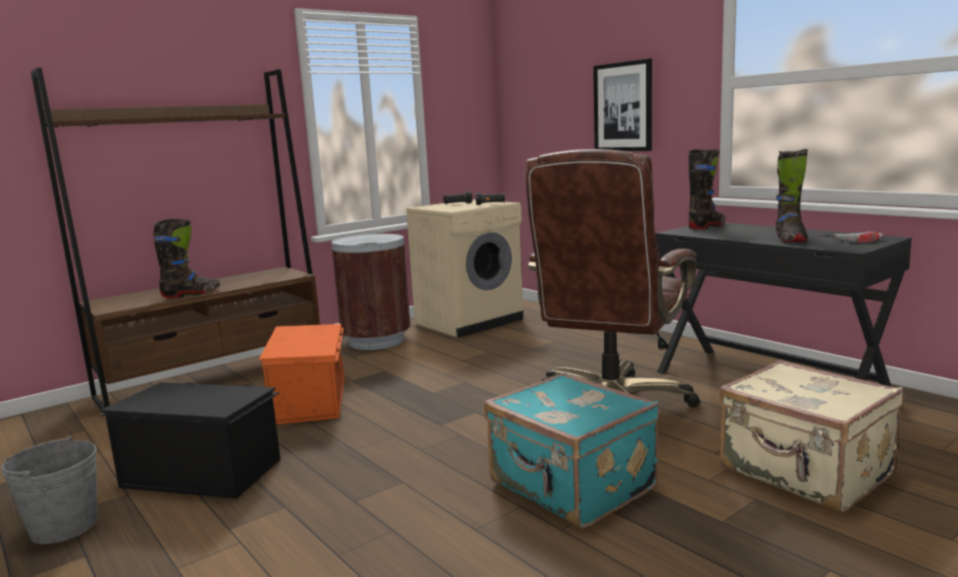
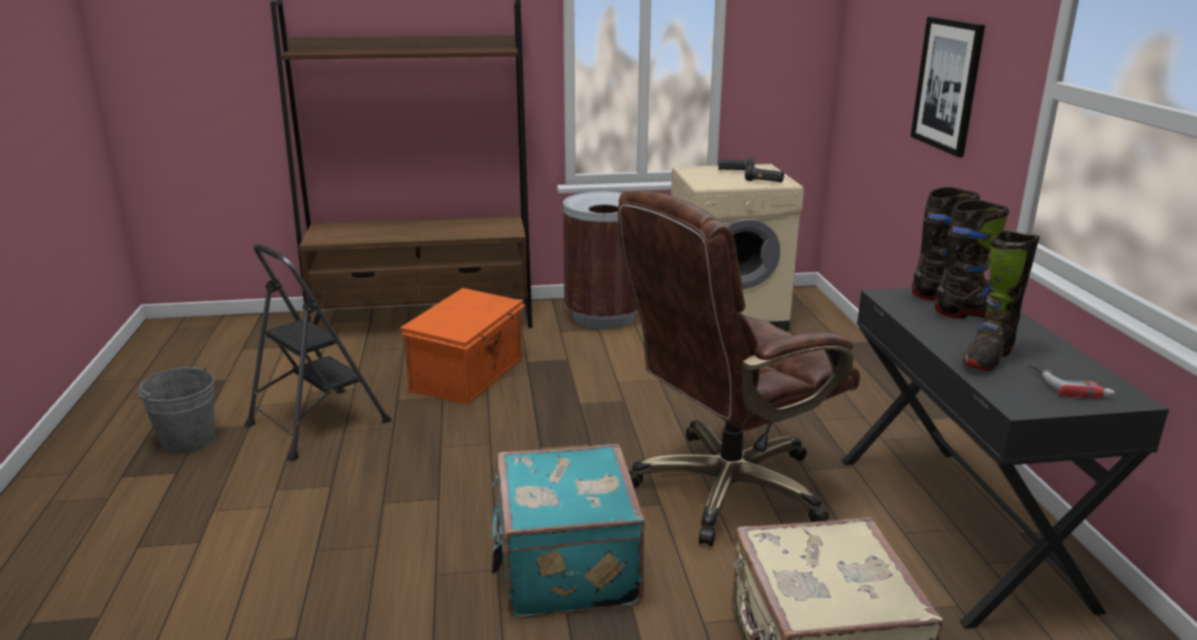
camera: 30 degrees right, 10 degrees up
black storage box [100,382,280,499] -> black step ladder [244,244,392,462]
black boot [153,219,220,298] -> black boot moved to [935,200,1009,318]

